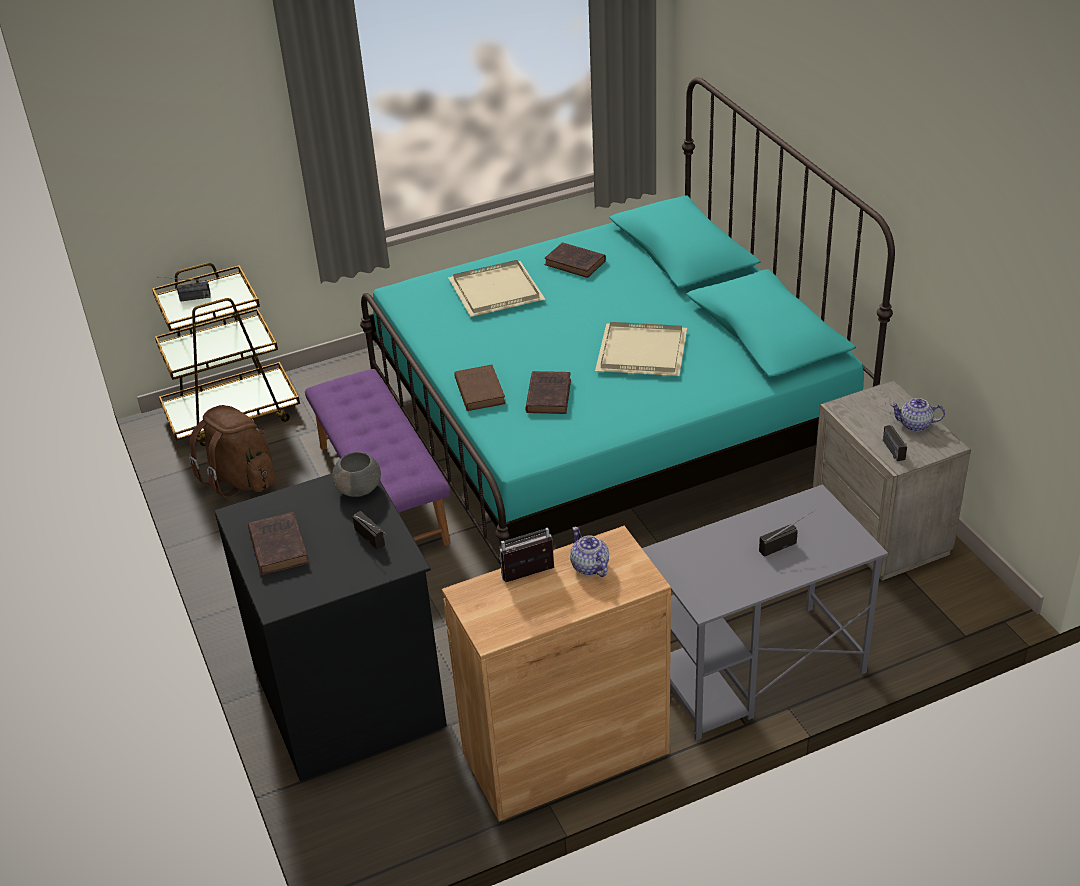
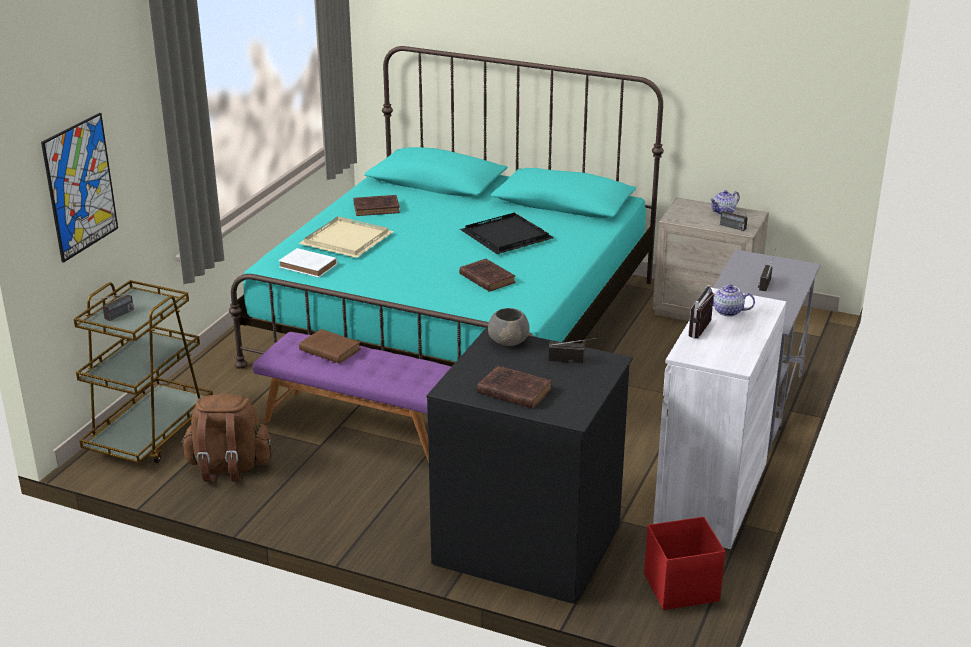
camera: 45 degrees left, 10 degrees down
brown cabinet [442,526,671,822] -> white cabinet [653,288,786,549]
brown book [454,365,506,411] -> brown book moved to [299,329,361,364]
beige tray [595,322,687,376] -> black tray [460,212,554,254]
none -> picture [41,113,118,263]
none -> white book [279,248,337,278]
none -> red storage box [644,517,725,610]

